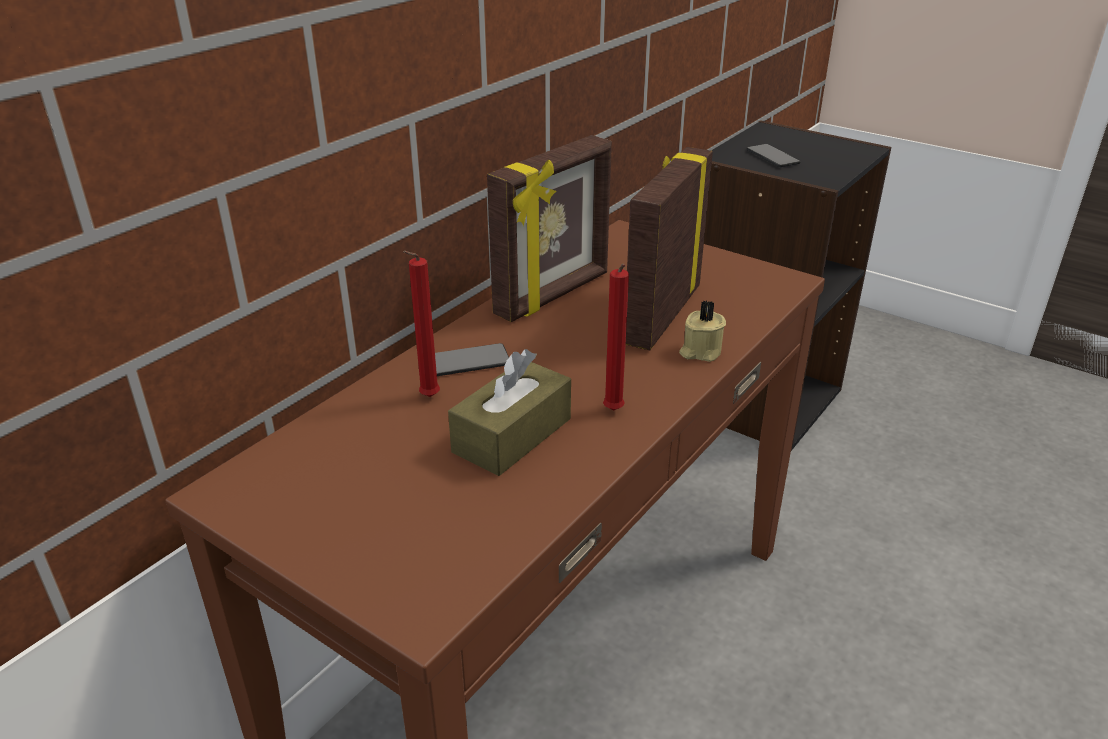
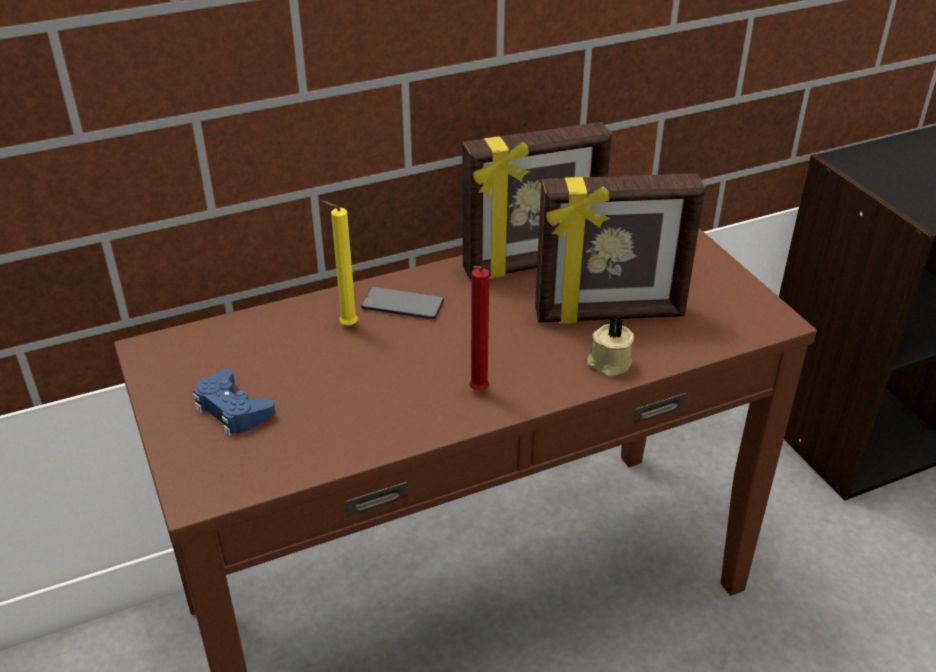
camera: 30 degrees right, 5 degrees up
red candle [403,251,440,397] -> yellow candle [321,201,358,326]
brown tissue box [448,349,571,476] -> none
picture frame [626,147,713,350] -> picture frame turned 150 degrees counterclockwise [535,173,705,324]
phone [747,144,801,167] -> none
none -> blue game controller [193,369,275,436]

